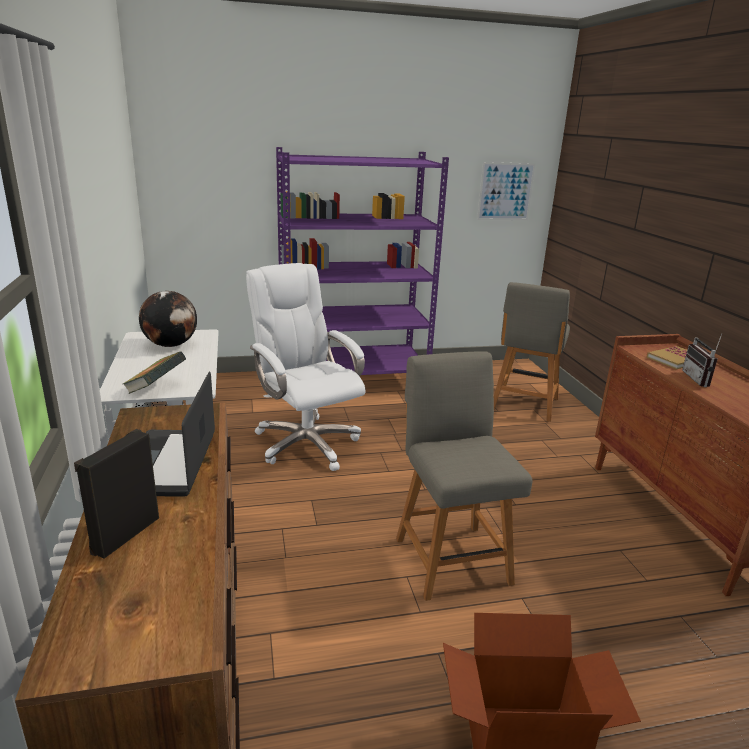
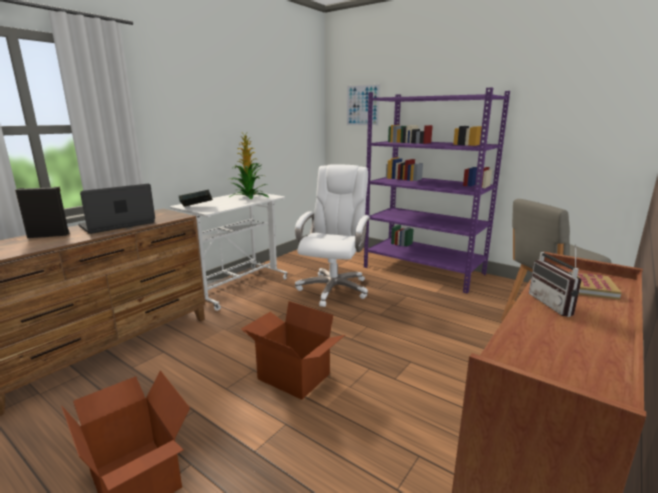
camera: 50 degrees right, 5 degrees down
globe [139,291,197,347] -> potted plant [227,133,269,199]
grey chair [396,351,533,601] -> cardboard box [241,301,345,400]
picture [477,162,535,220] -> picture moved to [346,83,381,127]
radio [682,334,722,387] -> radio turned 60 degrees counterclockwise [529,244,582,317]

